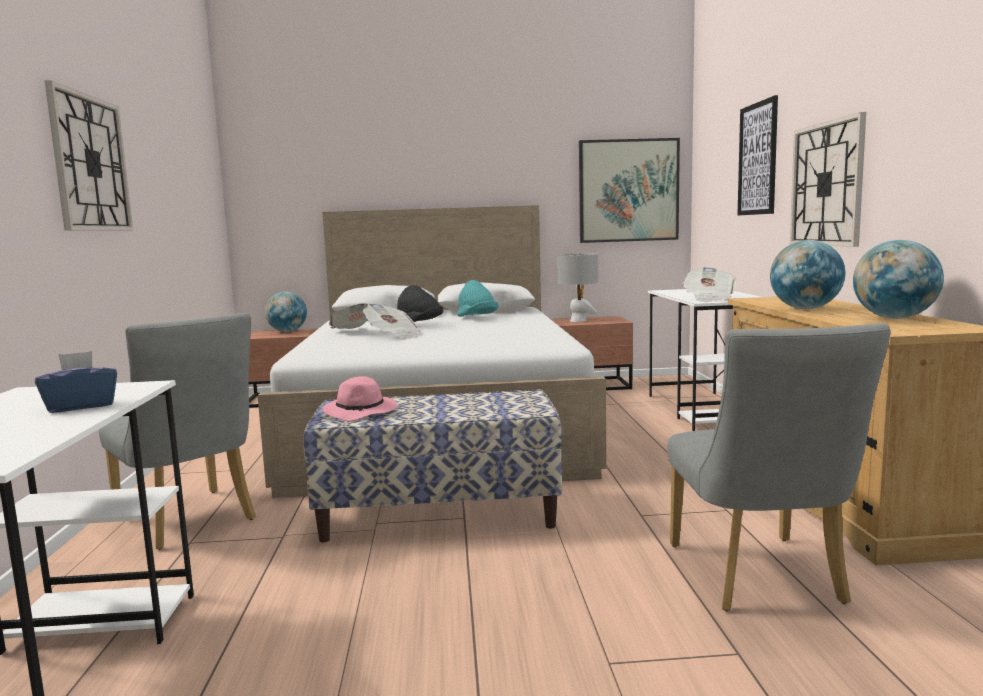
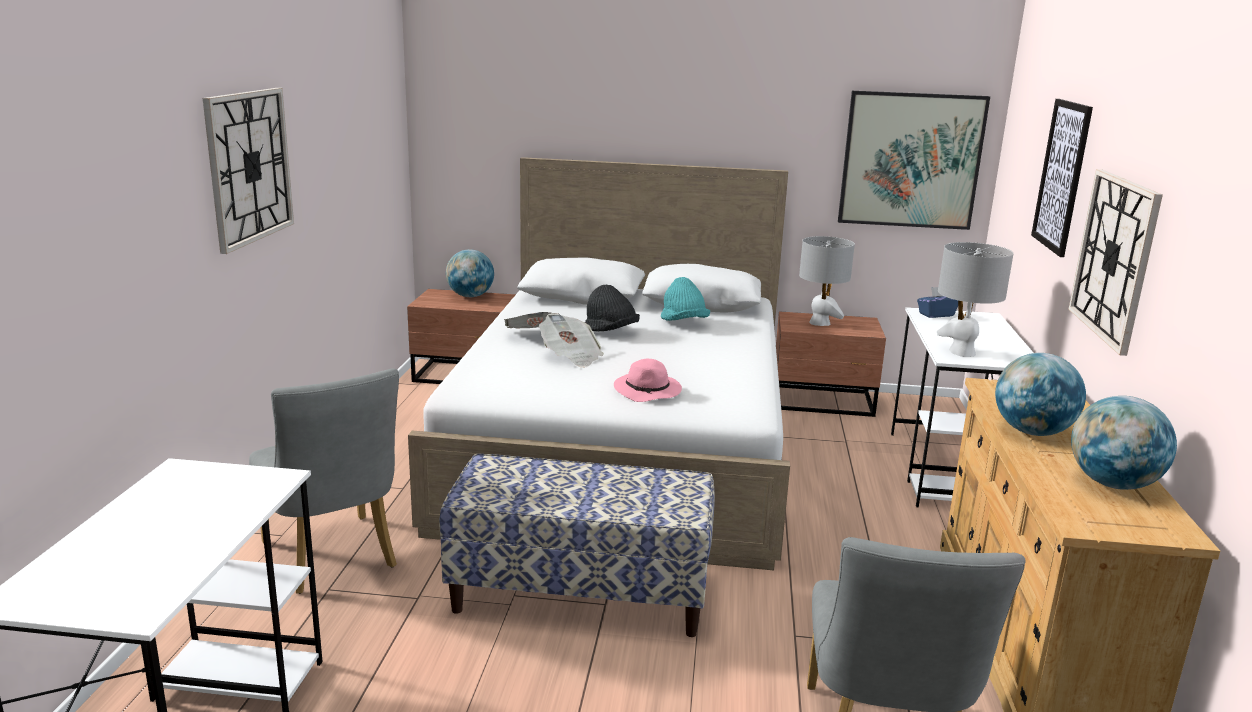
camera: 10 degrees right, 10 degrees up
blue tissue box [35,351,117,413] -> blue tissue box moved to [917,287,958,318]
pink hat [323,376,397,421] -> pink hat moved to [614,359,682,402]
newspaper [682,267,736,302] -> grey table lamp [937,242,1014,357]

